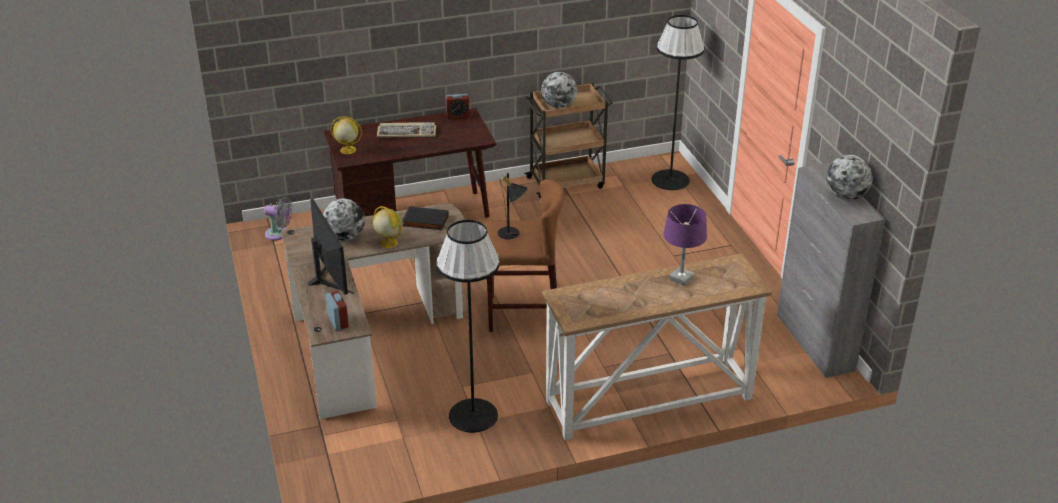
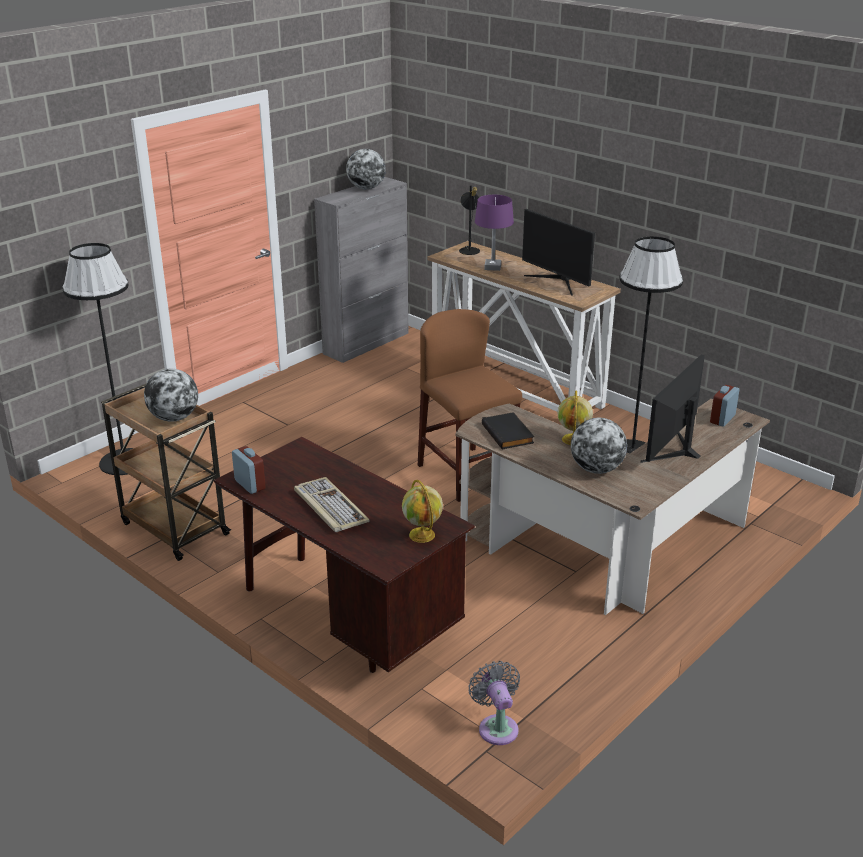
camera: 120 degrees left, 5 degrees down
black table lamp [498,173,527,239] -> black table lamp moved to [459,185,480,255]
none -> monitor [522,209,595,296]

